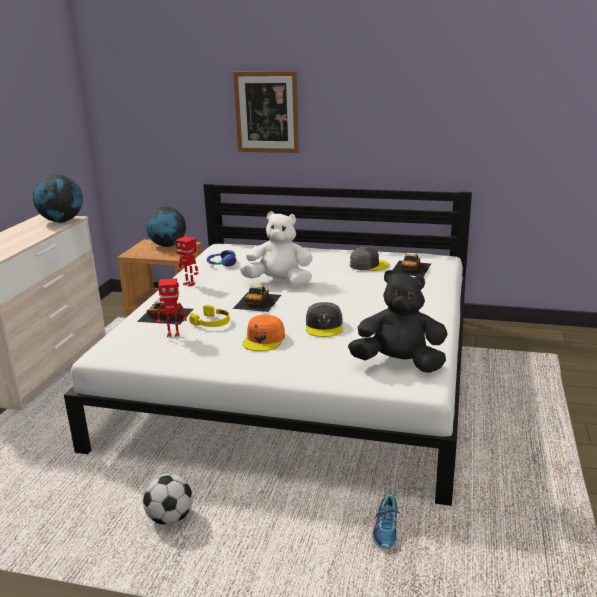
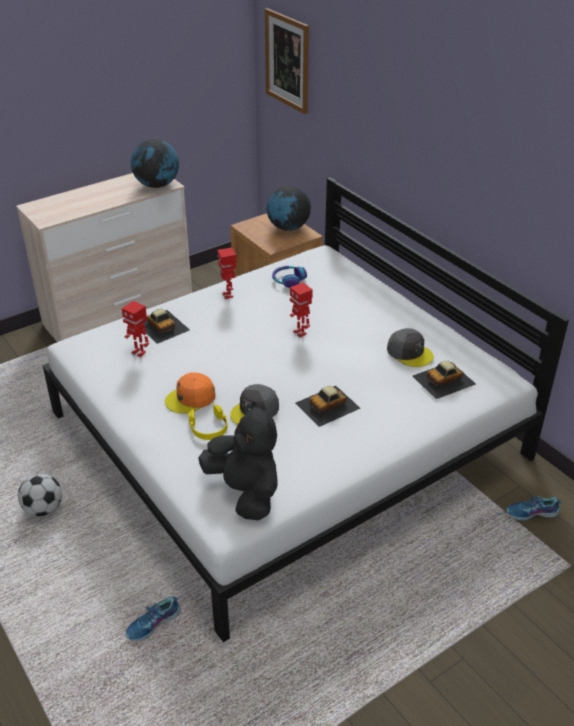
camera: 40 degrees right, 15 degrees up
yellow headphones [189,305,230,327] -> yellow headphones moved to [188,404,227,440]
picture [233,71,299,153] -> picture moved to [265,8,309,114]
toy car [233,284,281,312] -> toy car moved to [295,386,361,427]
white plush toy [240,211,313,287] -> toy robot [290,282,313,338]
none -> shoe [506,496,562,521]

